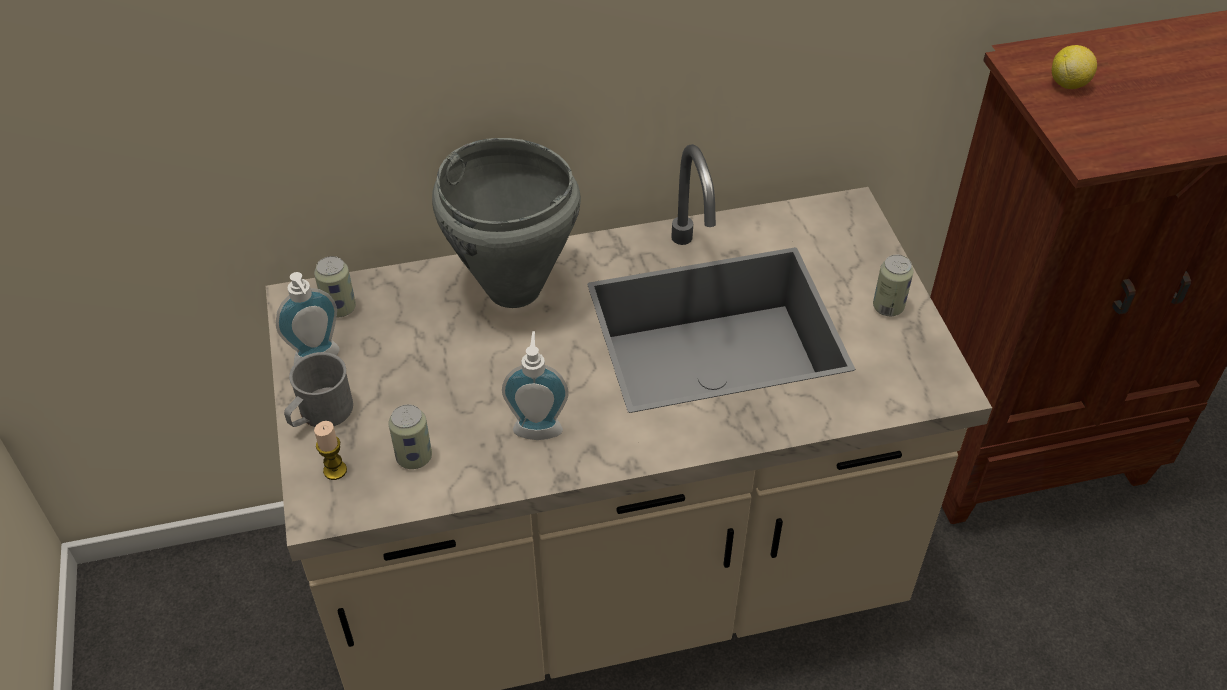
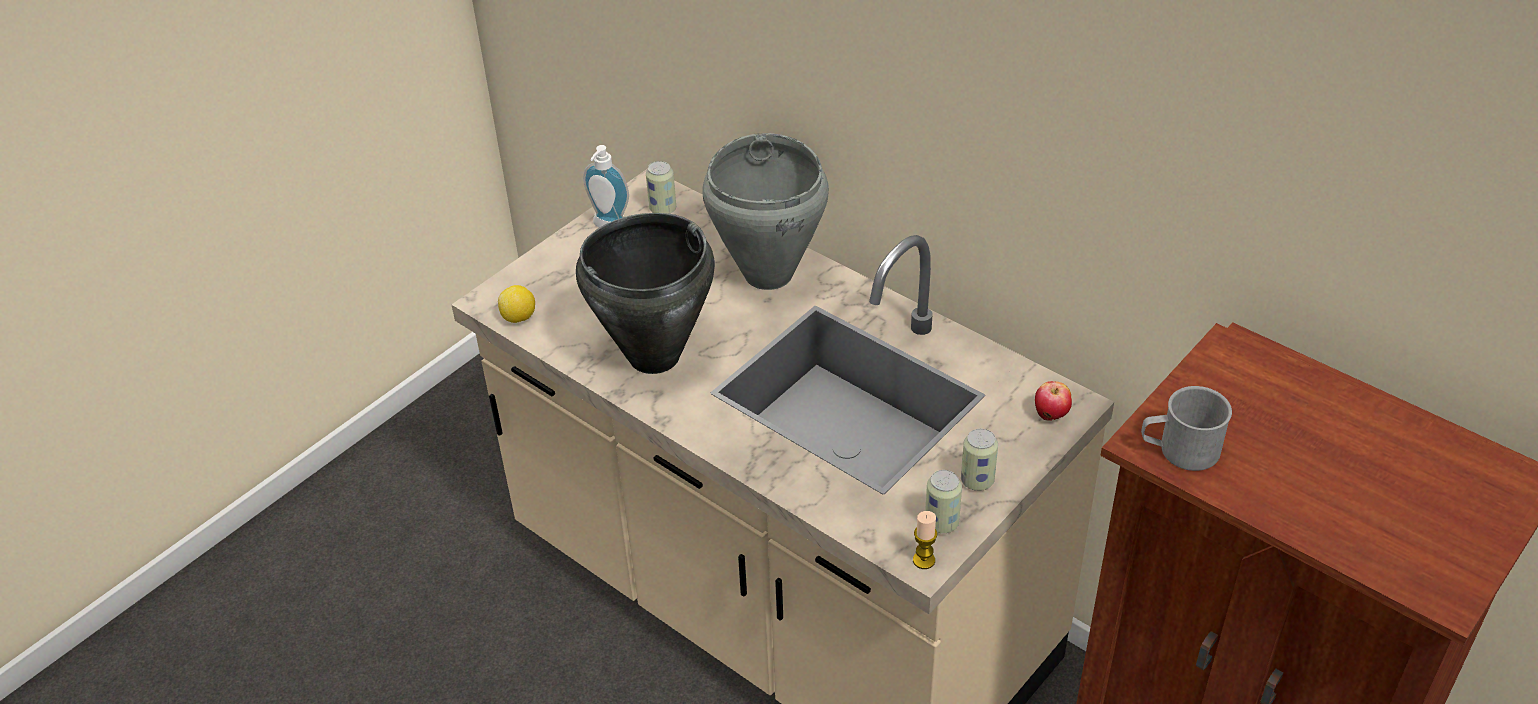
camera: 55 degrees right, 5 degrees down
grey mug [284,352,353,427] -> grey mug moved to [1141,386,1232,471]
candle [314,421,347,480] -> candle moved to [913,511,937,569]
can [389,404,432,469] -> can moved to [925,470,962,533]
soap dispenser [502,331,569,440] -> black cooking pot [576,213,715,374]
lemon [1052,45,1097,89] -> lemon moved to [498,285,535,323]
none -> apple [1035,381,1072,421]

